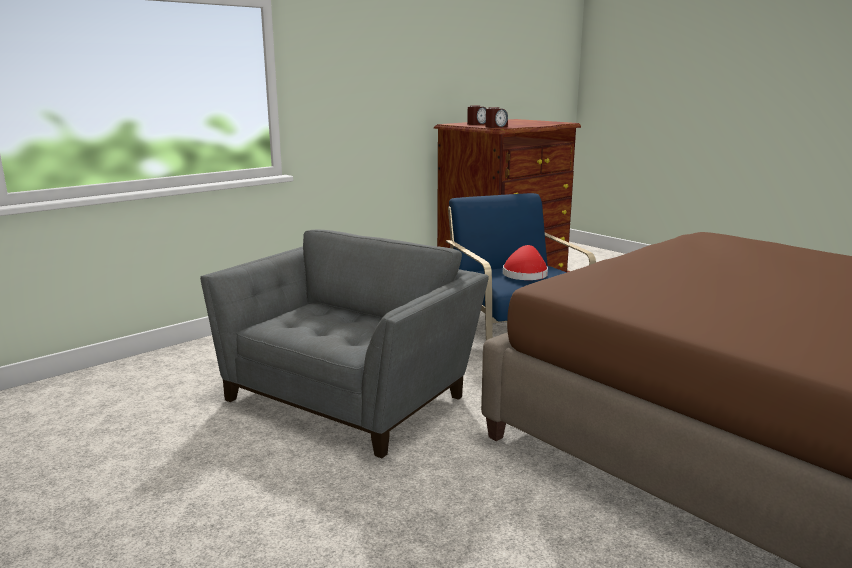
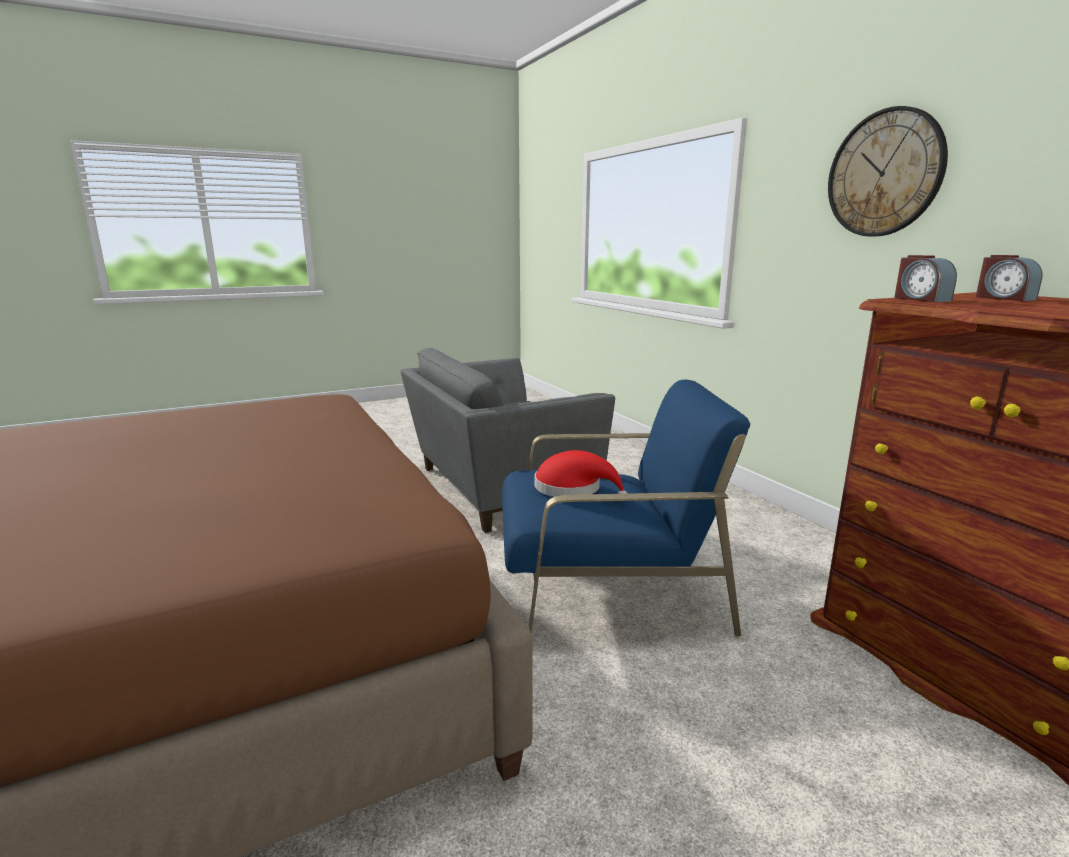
camera: 105 degrees right, 0 degrees up
grey armchair [200,230,489,458] -> grey armchair turned 105 degrees clockwise [401,348,615,533]
none -> wall clock [828,106,948,237]

